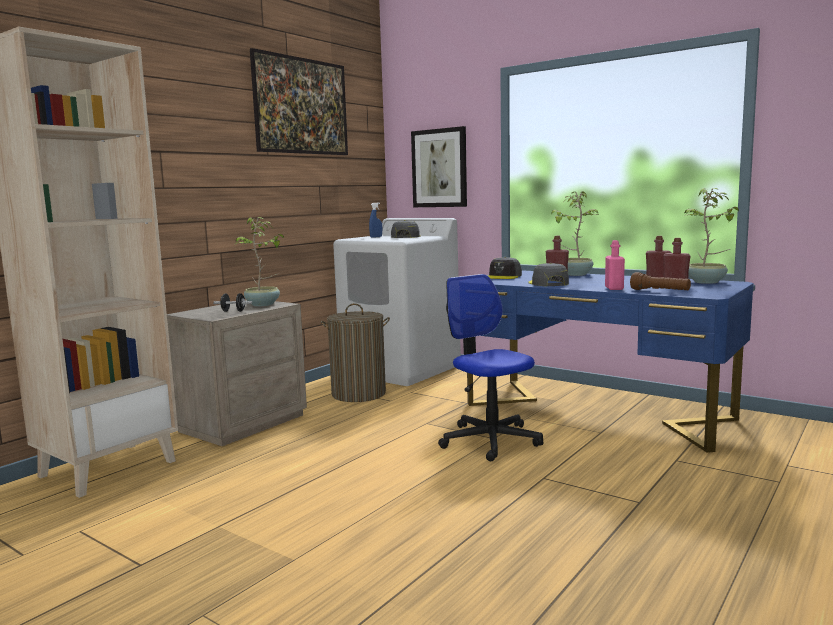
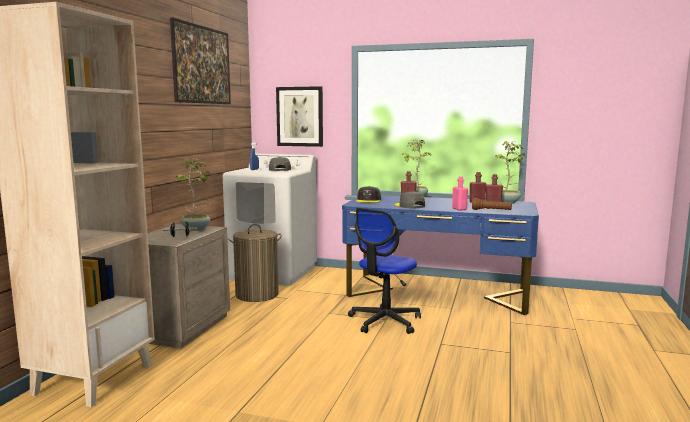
camera: 20 degrees left, 0 degrees up
office chair [438,274,544,461] -> office chair turned 90 degrees counterclockwise [348,208,421,334]

